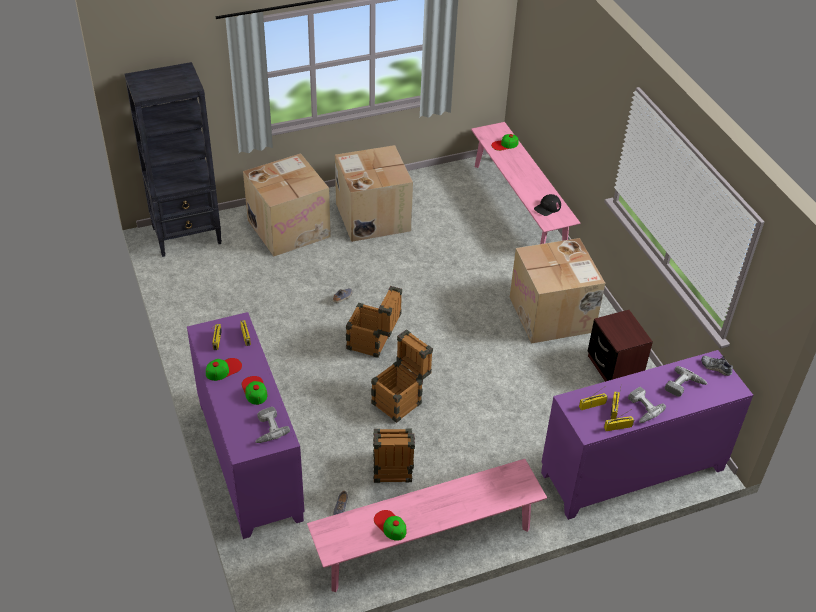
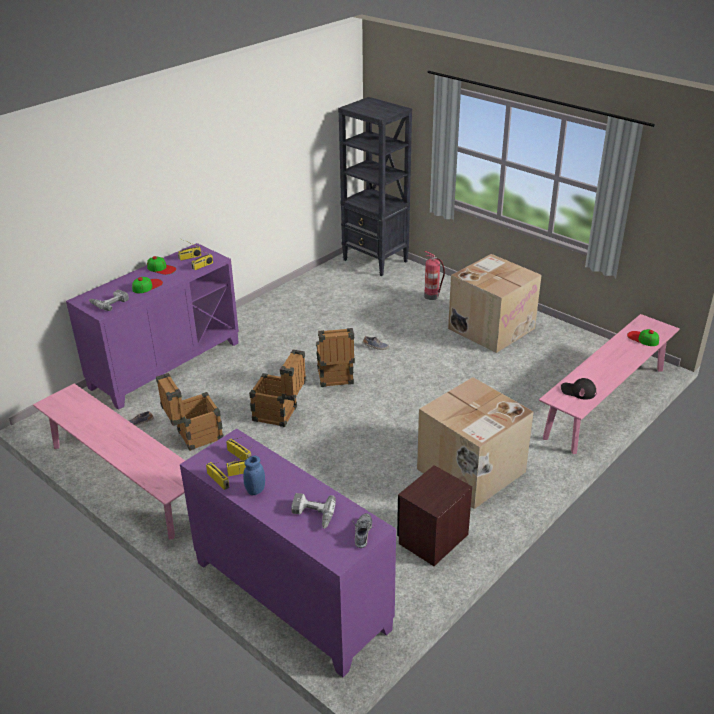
camera: 65 degrees right, 10 degrees down
cardboard box [243,153,331,256] -> fire extinguisher [424,251,445,300]
cap [374,510,406,541] -> none
power drill [628,387,666,423] -> blue jar [243,456,265,495]

